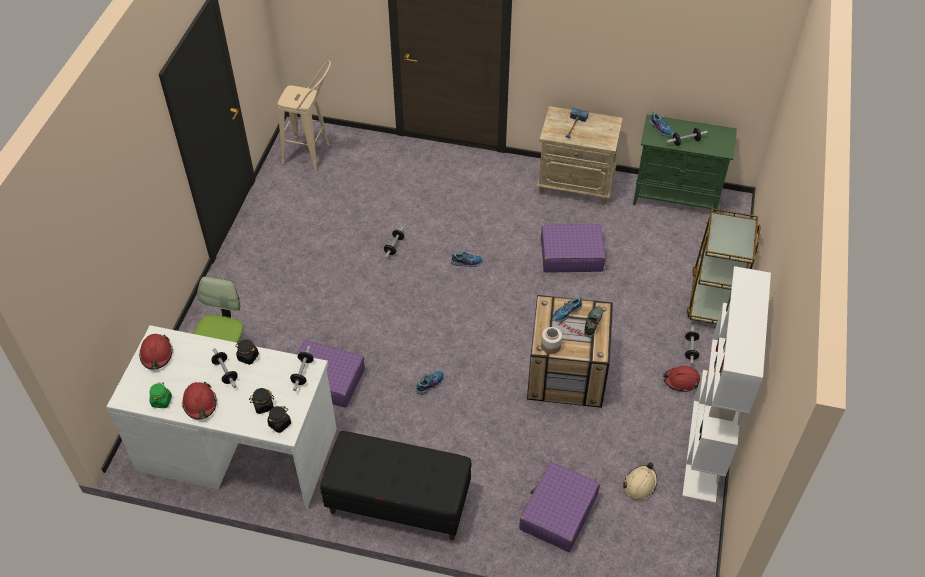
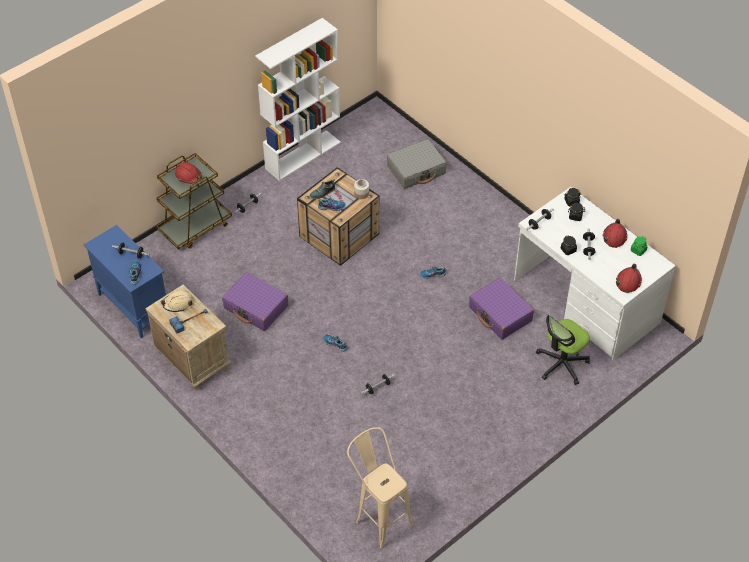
camera: 145 degrees left, 0 degrees up
black bench [320,431,471,540] -> none
purple suitcase [519,462,600,552] -> grey suitcase [387,139,447,189]
beige hard hat [623,462,657,500] -> beige hard hat moved to [161,290,193,312]
green cabinet [633,115,737,212] -> blue cabinet [84,225,166,339]
red hard hat [663,366,700,392] -> red hard hat moved to [175,162,202,184]

